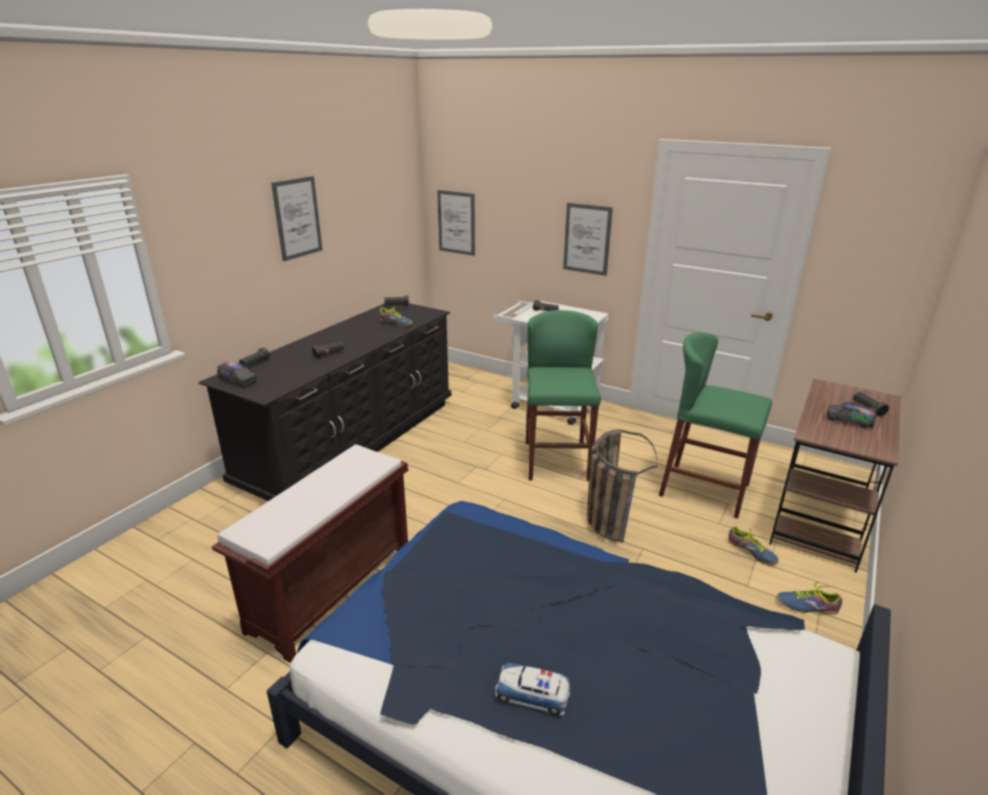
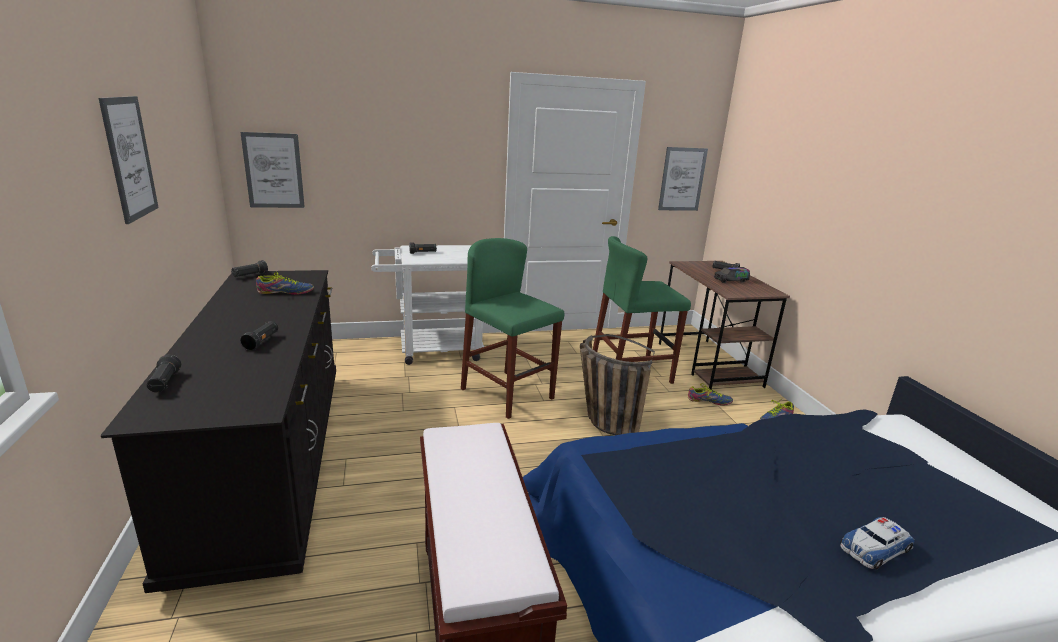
camera: 45 degrees left, 5 degrees down
toy truck [217,361,257,388] -> none
picture [563,203,613,276] -> picture moved to [658,147,708,211]

